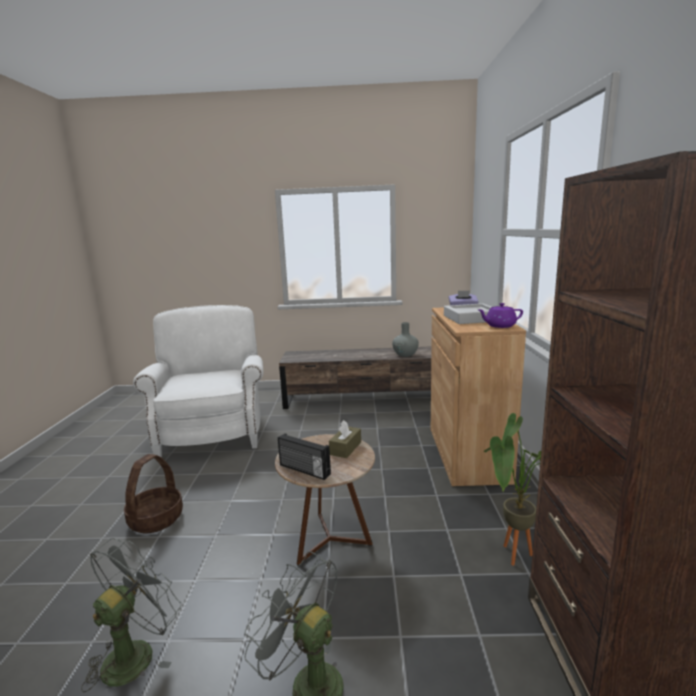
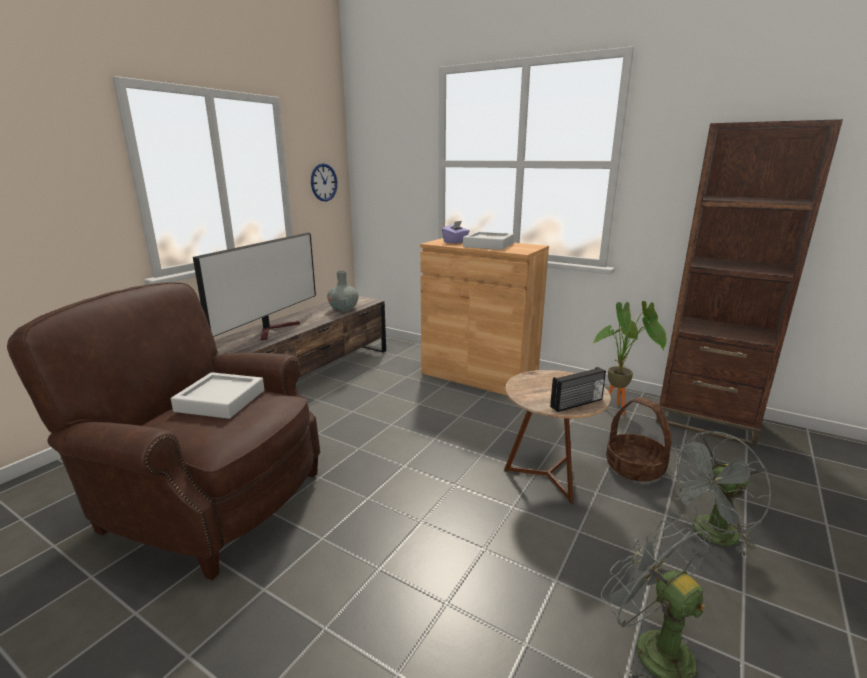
camera: 60 degrees left, 5 degrees up
basket [124,454,183,533] -> basket moved to [606,397,672,482]
white armchair [133,305,264,458] -> brown armchair [7,282,320,580]
brown tissue box [329,420,361,458] -> none
purple teapot [477,303,523,328] -> none
none -> grey tray [171,372,264,419]
none -> television [193,232,316,340]
none -> wall clock [311,163,337,202]

